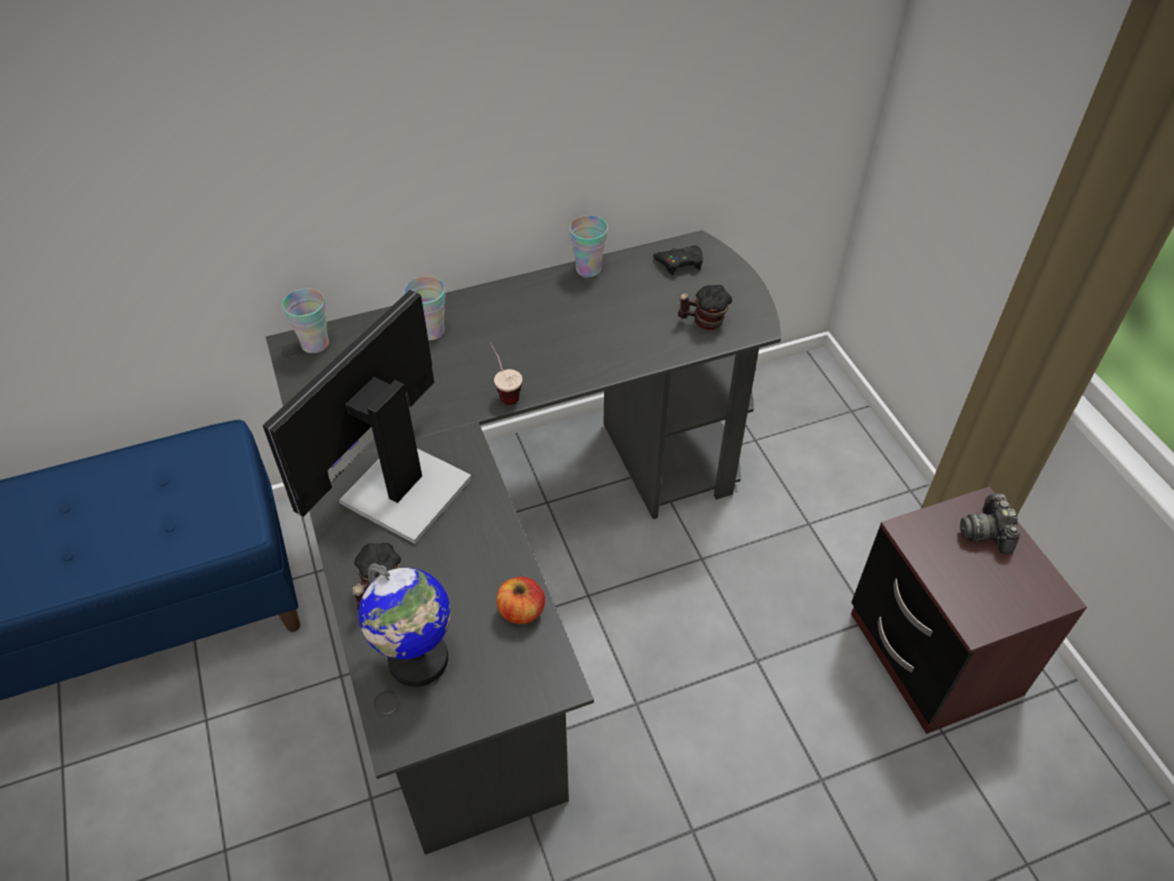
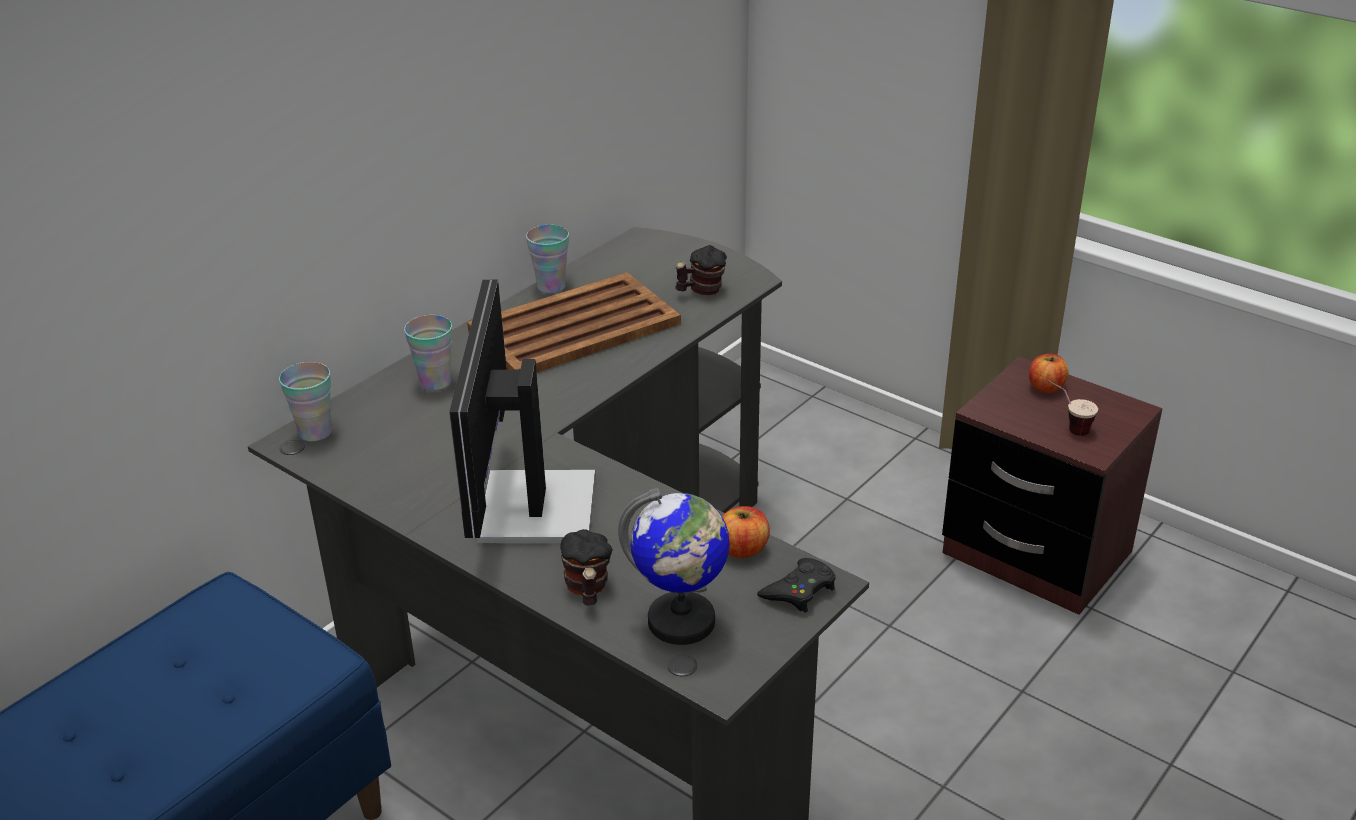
camera: 30 degrees left, 15 degrees down
cup [490,342,522,405] -> cup moved to [1048,380,1098,436]
black game controller [653,245,703,275] -> black game controller moved to [757,558,836,613]
camera [960,493,1020,554] -> apple [1029,354,1069,393]
none -> brown tray [467,272,681,372]

